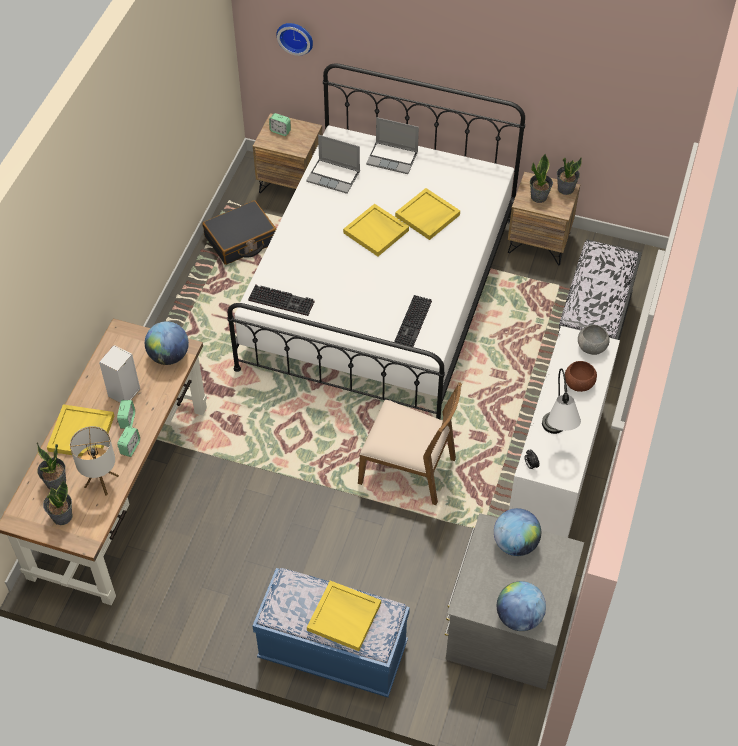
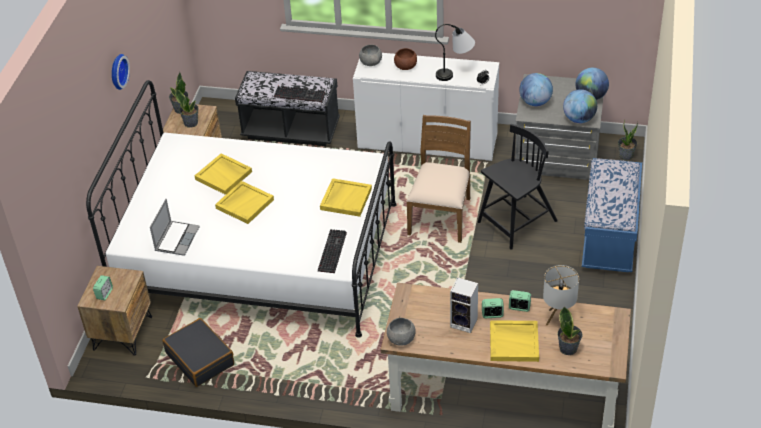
camera: 95 degrees left, 10 degrees down
potted plant [43,480,73,525] -> potted plant moved to [618,120,638,160]
globe [145,321,189,365] -> globe moved to [563,89,597,123]
wall clock [276,23,313,56] -> wall clock moved to [112,54,130,90]
yellow tray [307,581,381,651] -> yellow tray moved to [320,178,372,217]
laptop [366,117,419,174] -> none
keyboard [394,295,432,347] -> keyboard moved to [274,86,325,102]
none -> grey bowl [387,318,416,346]
none -> black chair [478,124,558,250]

